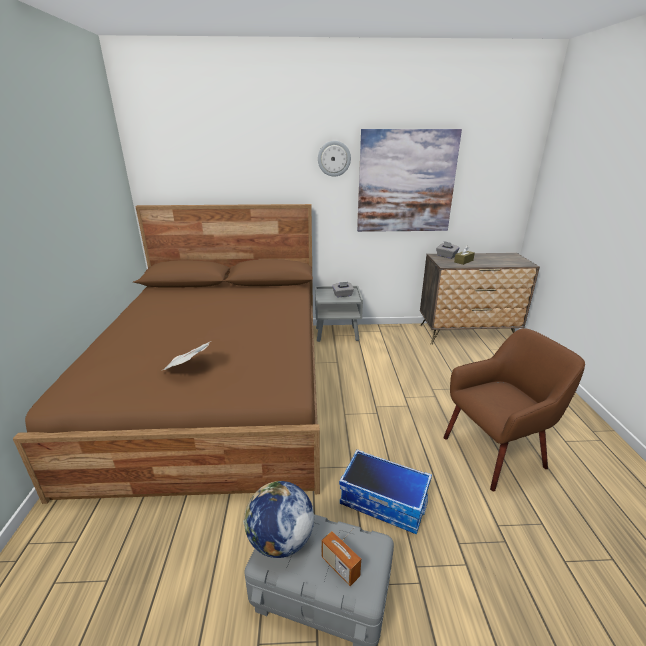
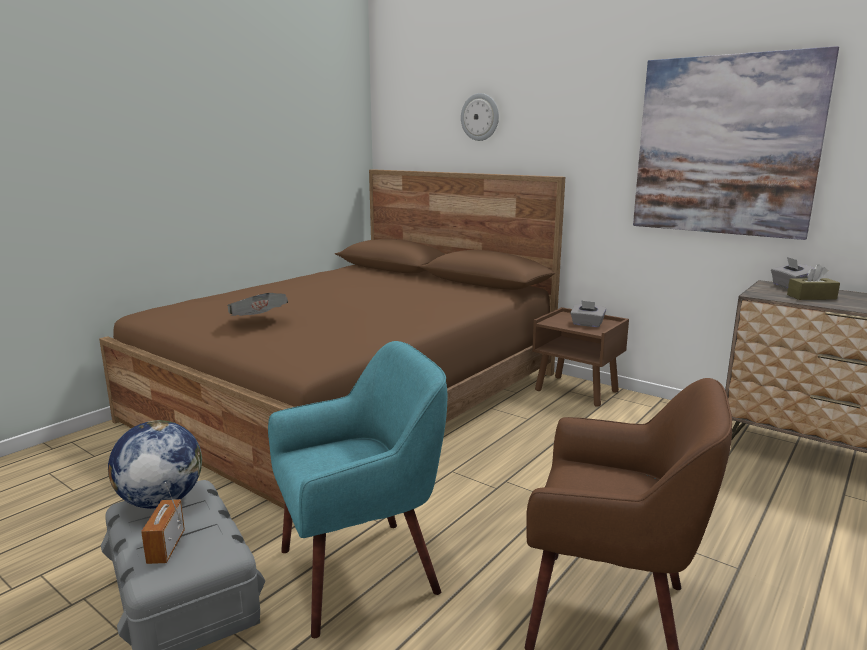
camera: 40 degrees right, 10 degrees down
grey nightstand [315,286,363,342] -> brown nightstand [532,307,629,407]
wall clock [318,141,351,177] -> wall clock moved to [461,93,499,141]
storage box [339,449,432,534] -> turquoise armchair [268,341,447,638]

